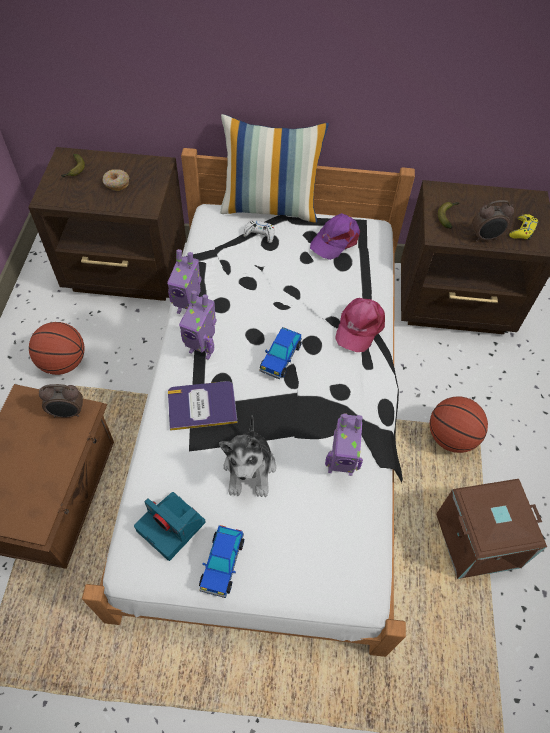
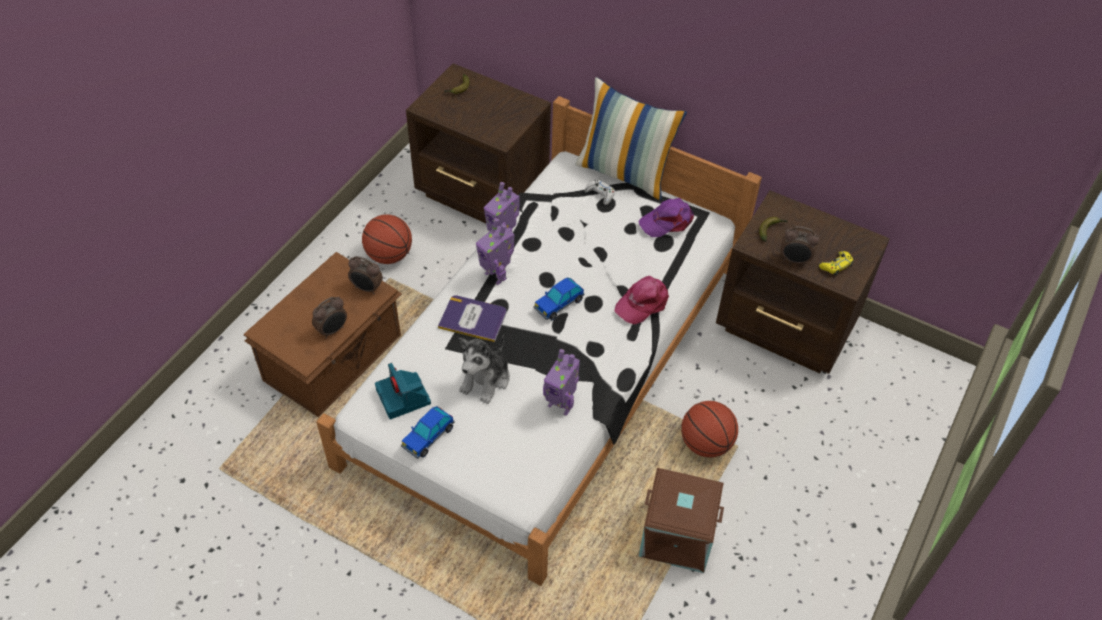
camera: 25 degrees right, 5 degrees down
donut [103,169,129,191] -> none
none -> alarm clock [312,296,347,339]

